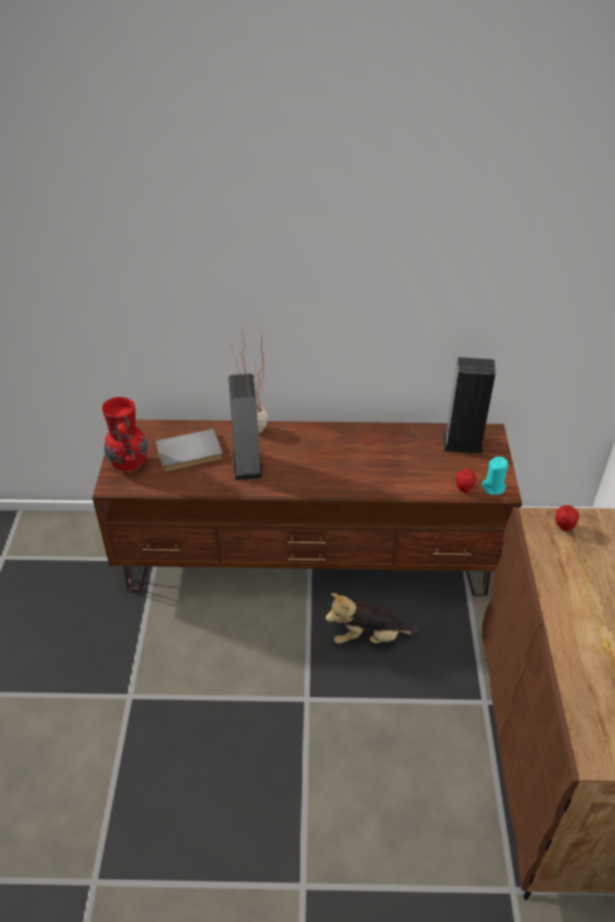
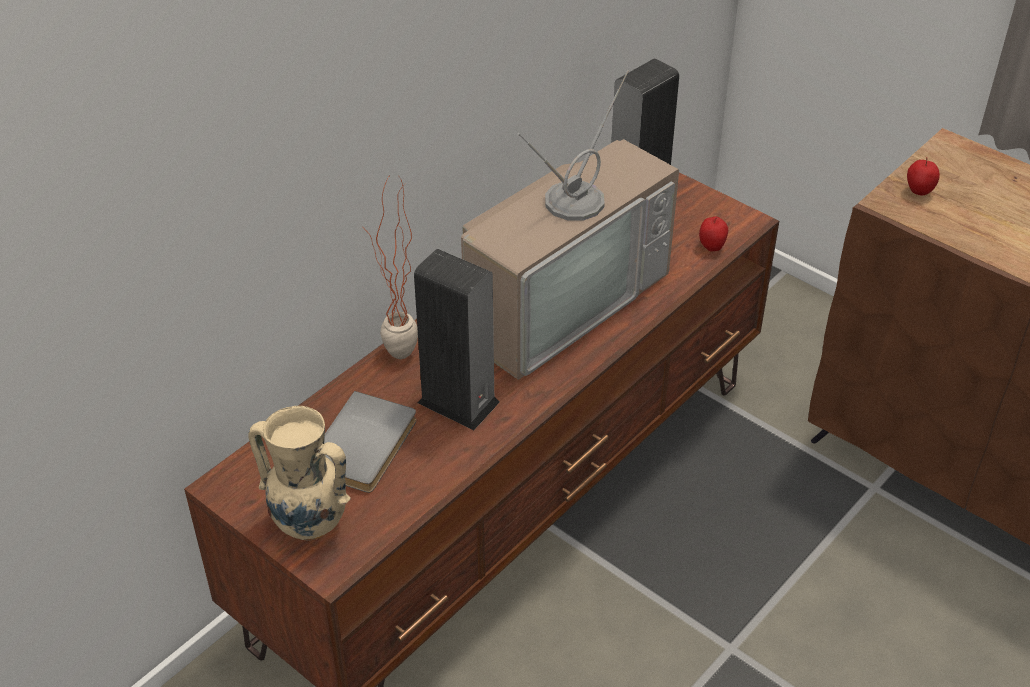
camera: 50 degrees left, 0 degrees up
red vase [102,397,147,472] -> beige vase [249,406,351,541]
plush toy [326,593,418,644] -> none
turquoise candle [482,457,508,495] -> none
none -> television [461,70,679,380]

